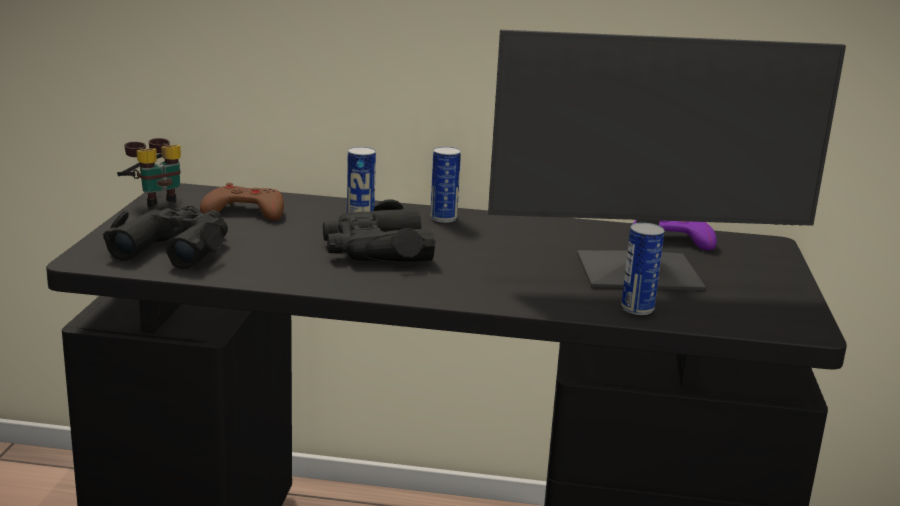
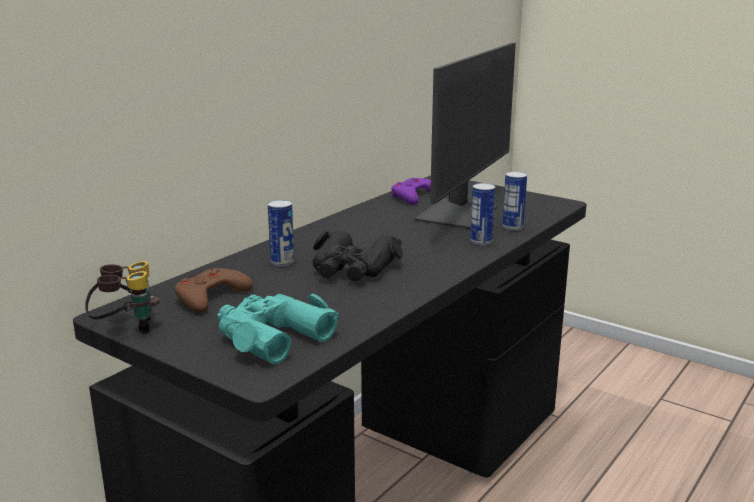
camera: 60 degrees left, 0 degrees up
black binoculars [103,206,228,270] -> turquoise binoculars [217,294,339,364]
can [430,147,461,223] -> can moved to [470,183,495,245]

